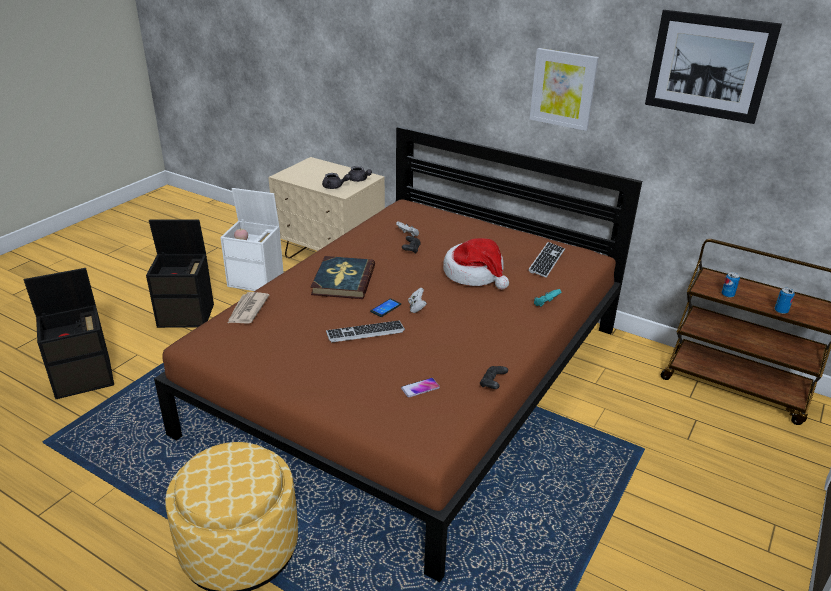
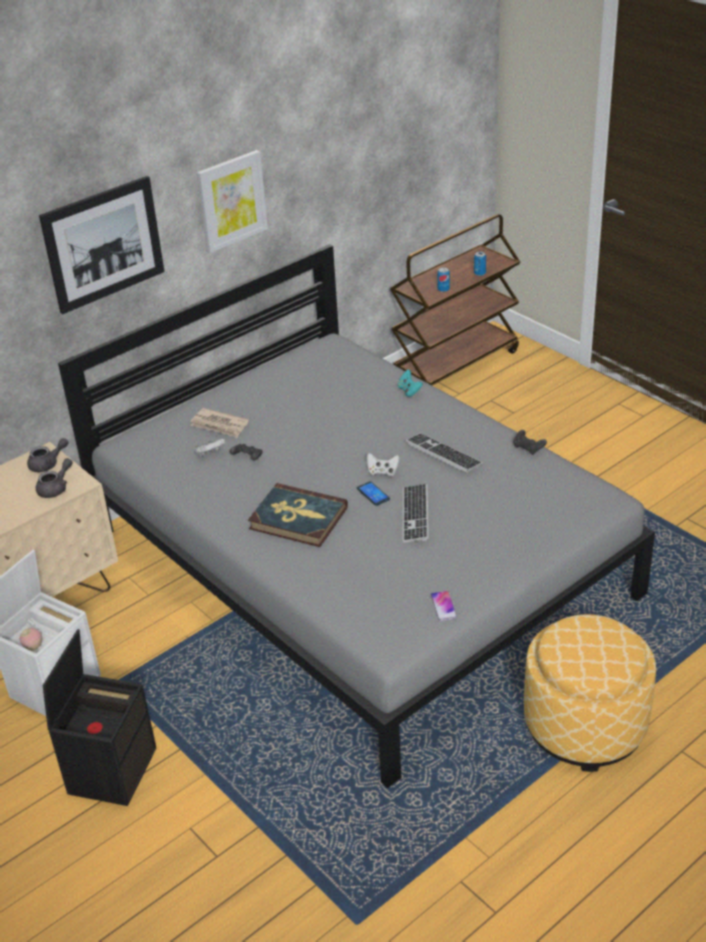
camera: 70 degrees left, 5 degrees up
black storage box [24,268,114,399] -> none
brown bed [154,126,642,582] -> grey bed [58,244,655,788]
newspaper [227,292,269,324] -> newspaper moved to [190,408,249,438]
phone [401,378,440,397] -> phone moved to [430,591,457,621]
hat [443,238,509,290] -> none
keyboard [528,242,565,278] -> keyboard moved to [406,433,483,473]
picture [645,10,782,124] -> picture moved to [39,176,165,314]

